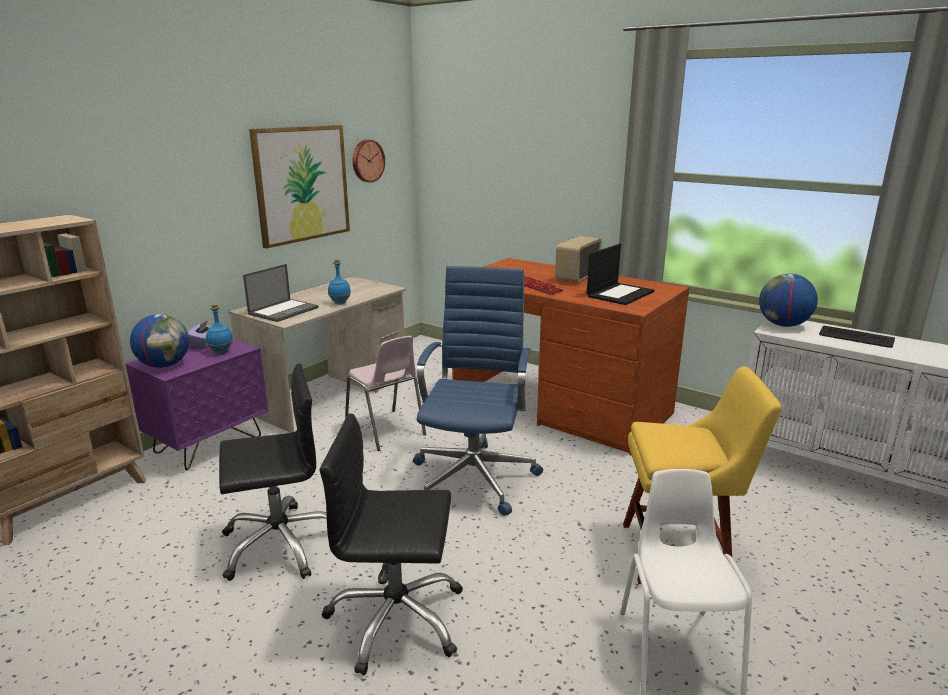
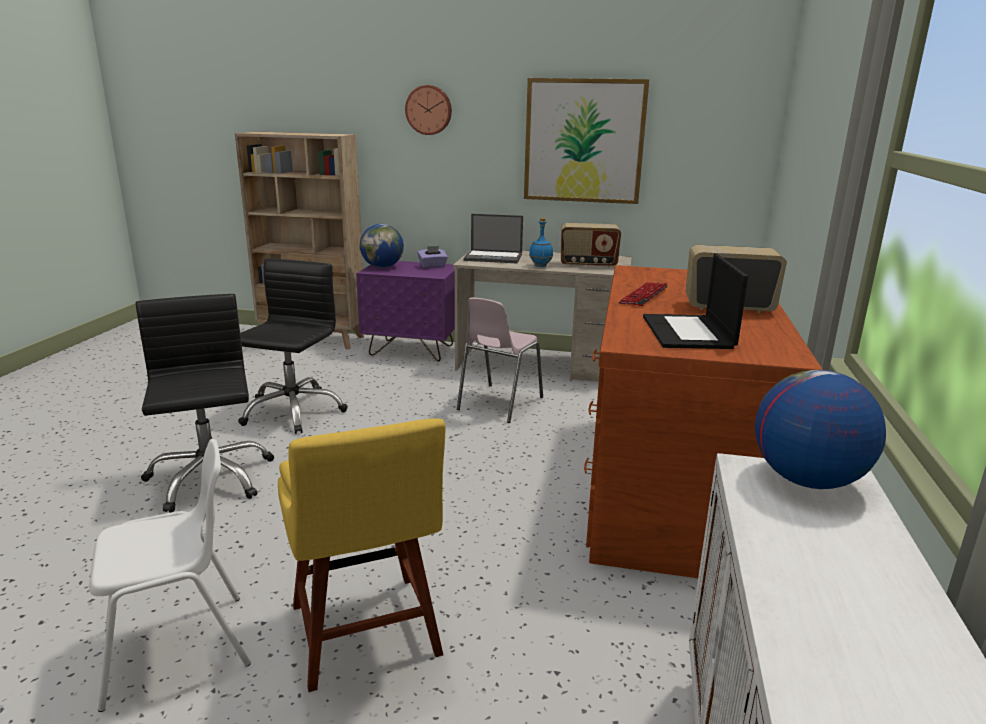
camera: 65 degrees right, 0 degrees up
blue bottle [206,304,233,354] -> none
black office chair [219,363,327,581] -> black office chair turned 120 degrees counterclockwise [238,259,348,434]
wall clock [352,140,385,182] -> wall clock moved to [405,85,452,135]
blue office chair [413,266,543,516] -> none
laptop [587,244,654,305] -> laptop turned 75 degrees clockwise [643,254,748,349]
keyboard [819,326,895,348] -> none
none -> radio [561,223,621,268]

